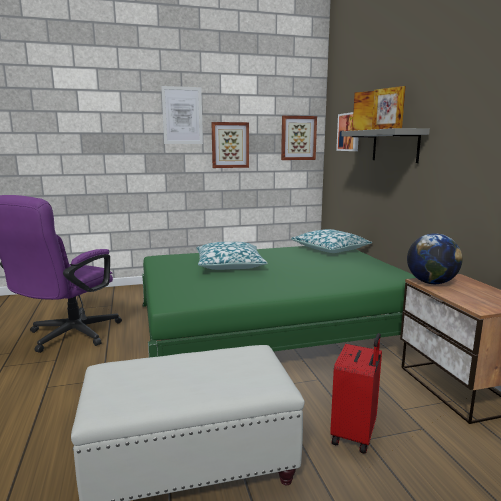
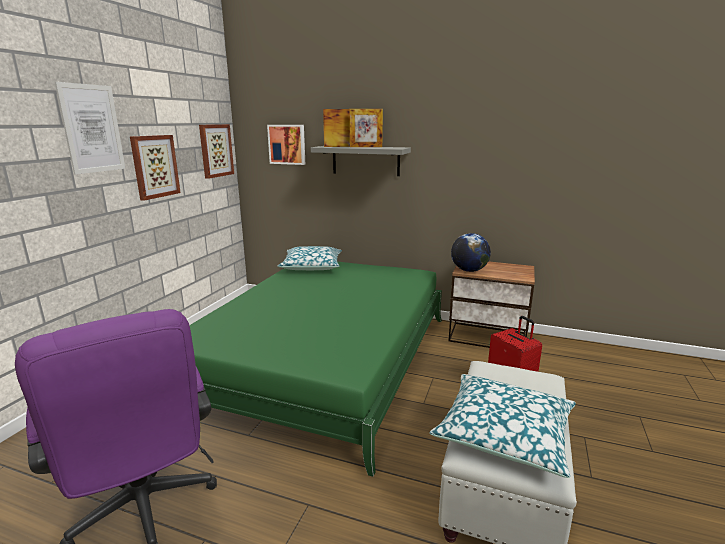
camera: 55 degrees left, 5 degrees up
pillow [196,242,268,270] -> pillow moved to [430,374,576,478]

